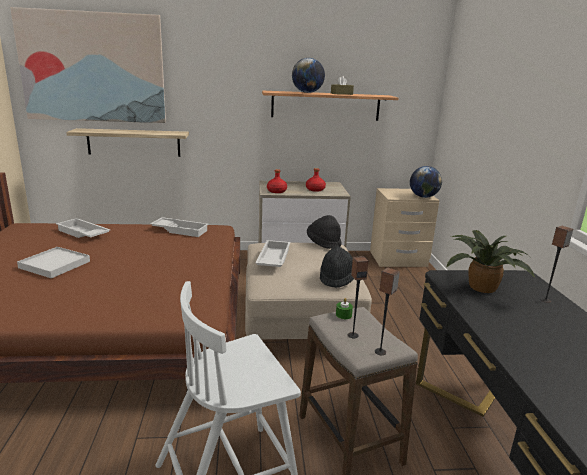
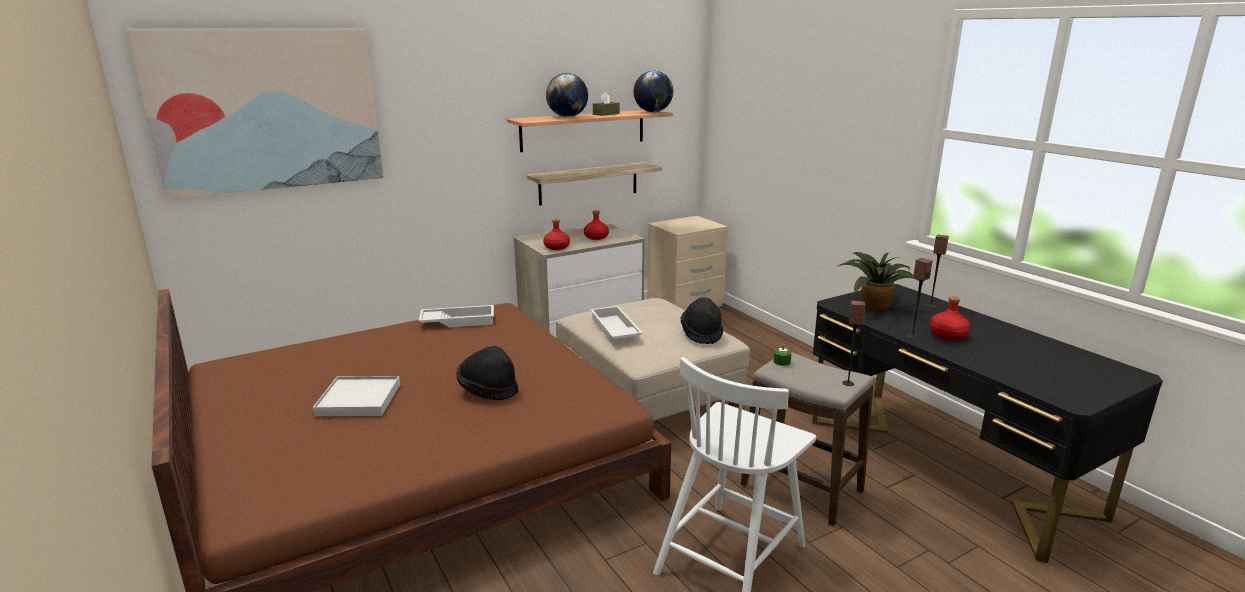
camera: 25 degrees left, 0 degrees up
white tray [56,218,110,238] -> none
shelf [66,128,189,157] -> shelf moved to [527,162,662,206]
black hat [307,215,342,249] -> black hat moved to [456,346,518,400]
speaker [348,256,368,338] -> speaker moved to [907,258,933,339]
globe [410,166,442,198] -> globe moved to [634,71,673,112]
none -> red bottle [930,296,970,340]

